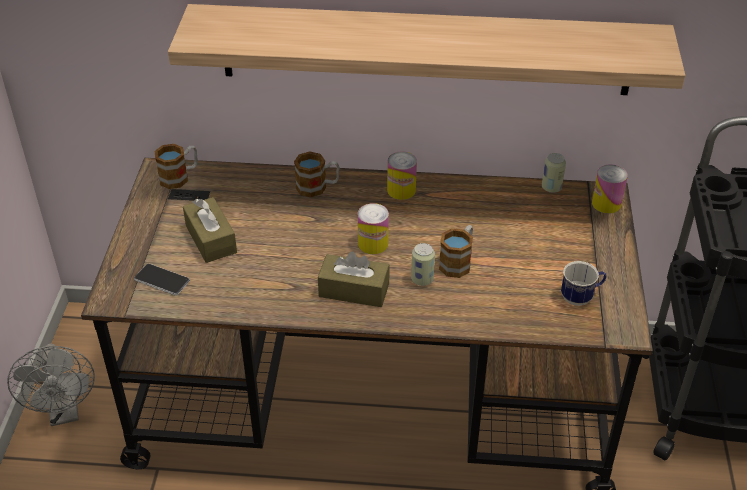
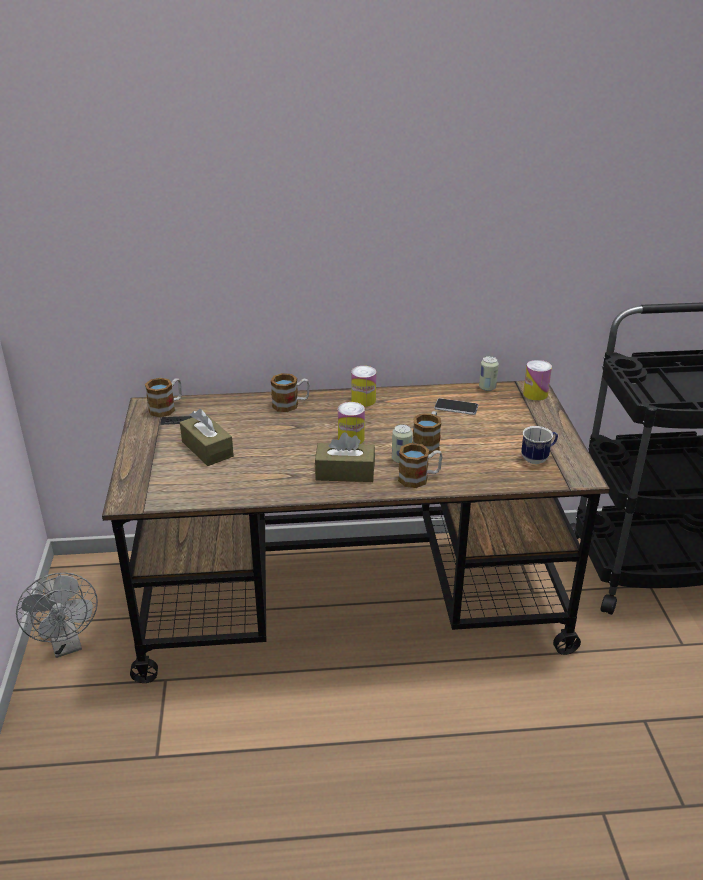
camera: 10 degrees left, 10 degrees down
phone [134,264,190,295] -> phone moved to [434,398,478,415]
shelf [168,4,685,95] -> none
none -> mug [398,443,443,488]

